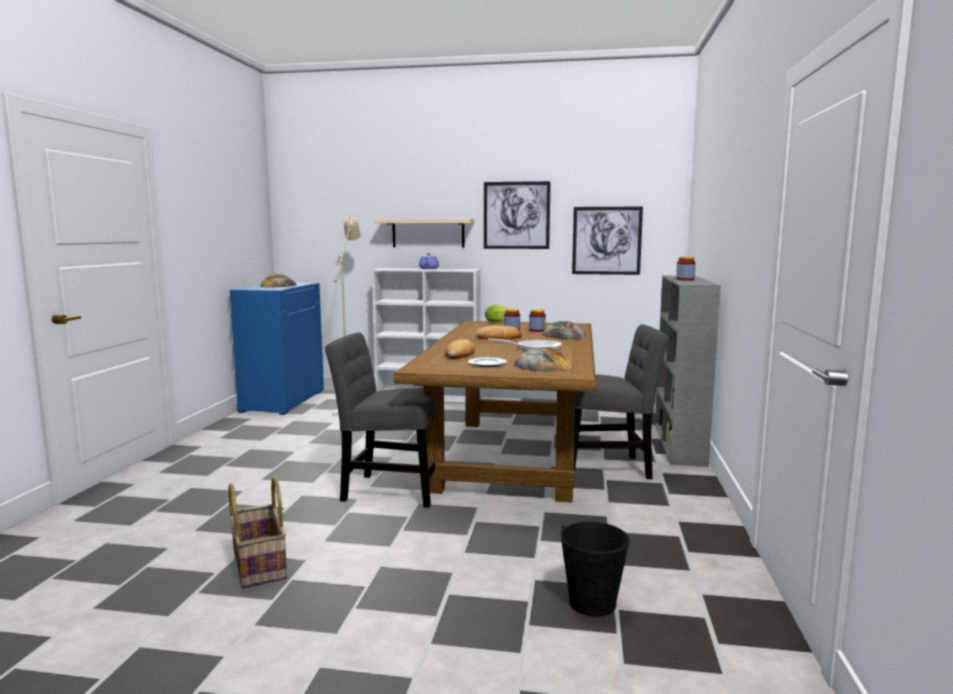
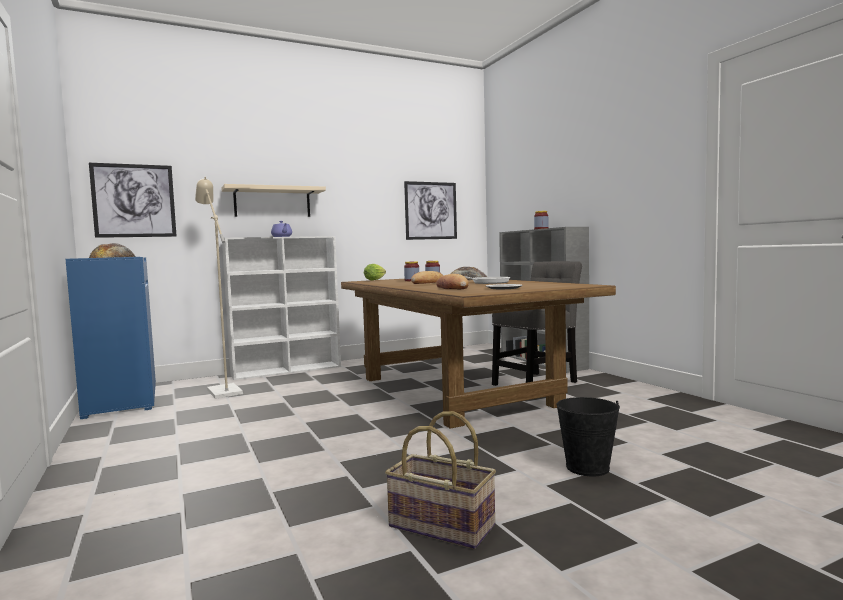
camera: 35 degrees left, 5 degrees down
grey chair [325,332,435,508] -> none
picture [484,181,551,249] -> picture moved to [89,163,177,238]
bread [513,347,574,372] -> none
black bucket [560,521,630,617] -> black bucket moved to [556,397,620,476]

